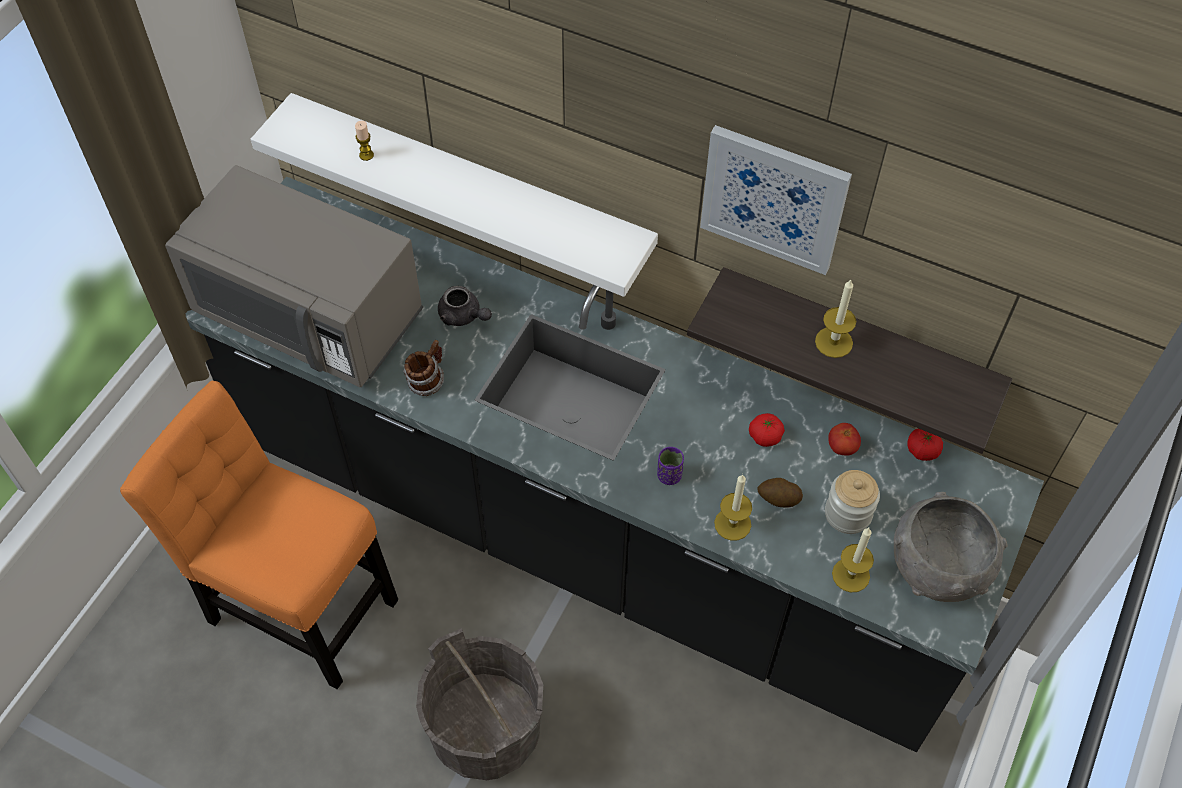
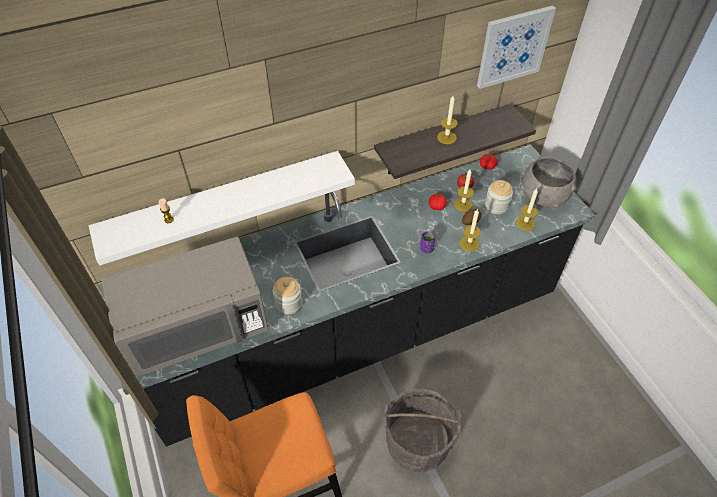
camera: 50 degrees left, 5 degrees down
mug [403,340,444,396] -> jar [273,277,302,315]
grey teapot [438,286,492,326] -> none
picture [700,125,852,275] -> picture moved to [477,5,556,89]
none -> candle [454,169,474,211]

